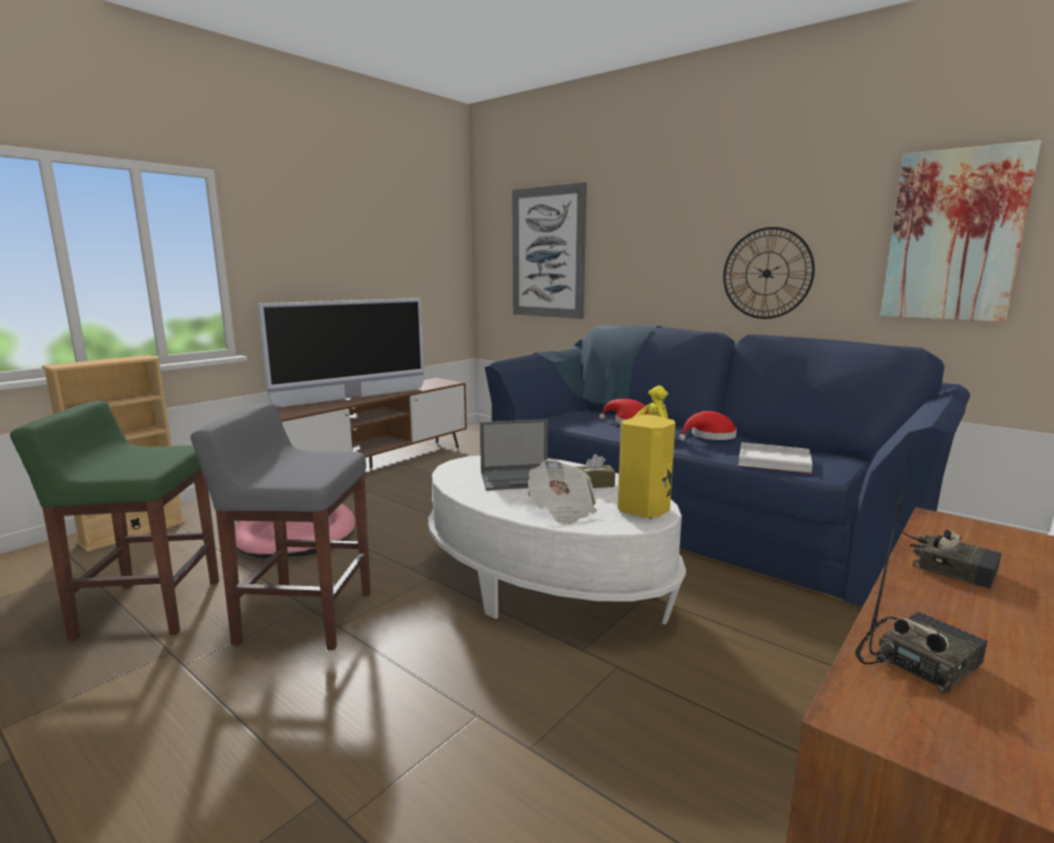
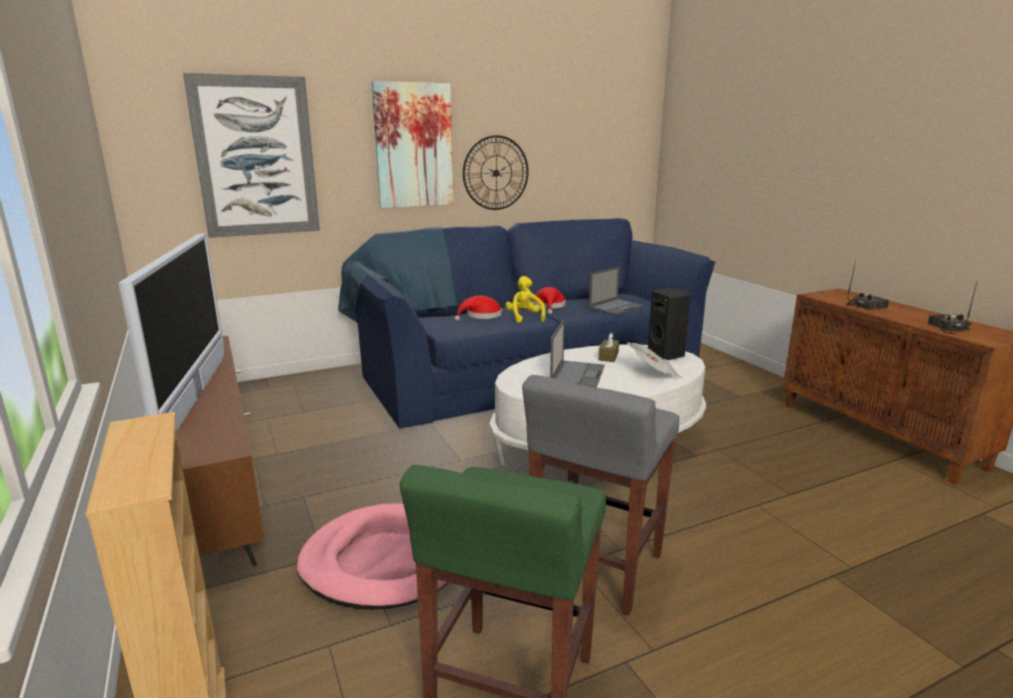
camera: 65 degrees left, 5 degrees up
yellow speaker [618,415,675,519] -> black speaker [648,288,691,360]
white tray [738,442,813,474] -> laptop [589,267,644,315]
picture [881,140,1041,322] -> picture moved to [372,81,454,209]

